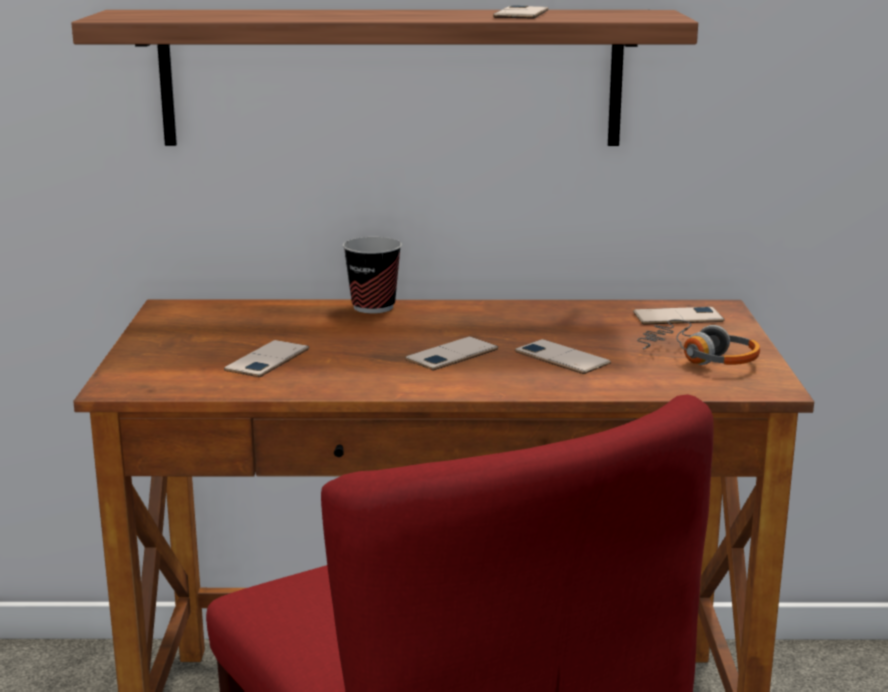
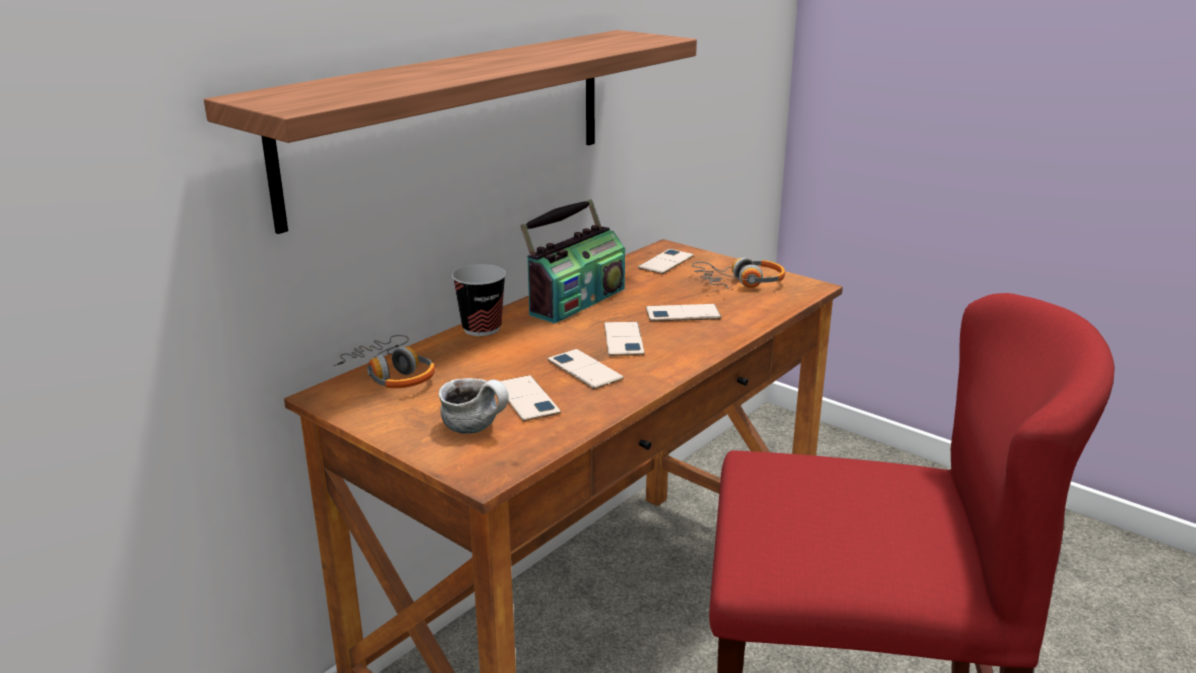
camera: 50 degrees left, 5 degrees up
phone [493,5,548,19] -> phone moved to [547,349,624,389]
none -> headphones [333,335,435,388]
none -> mug [439,378,509,433]
none -> radio [521,199,625,323]

